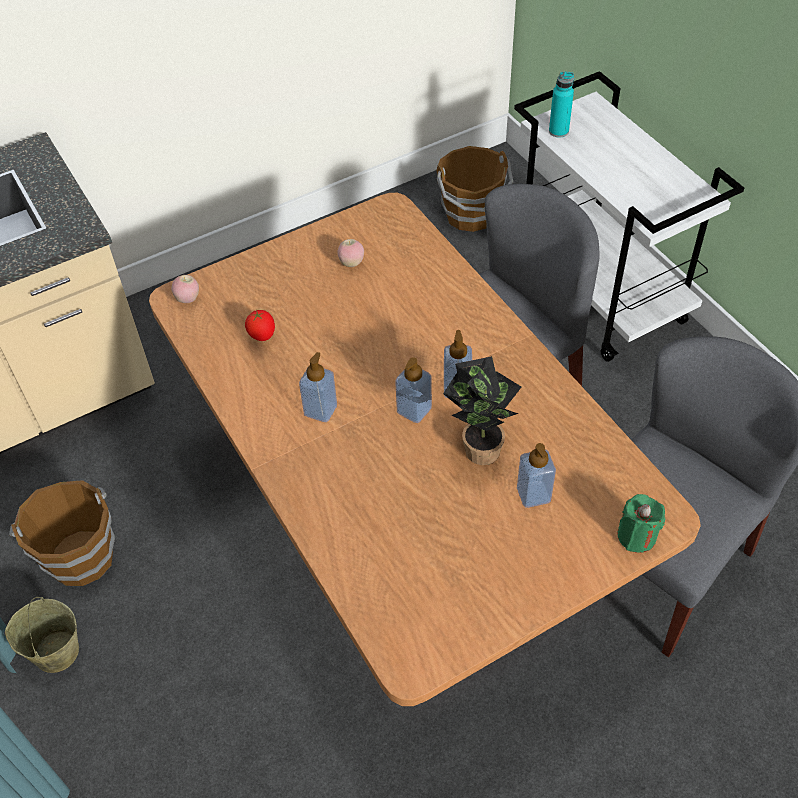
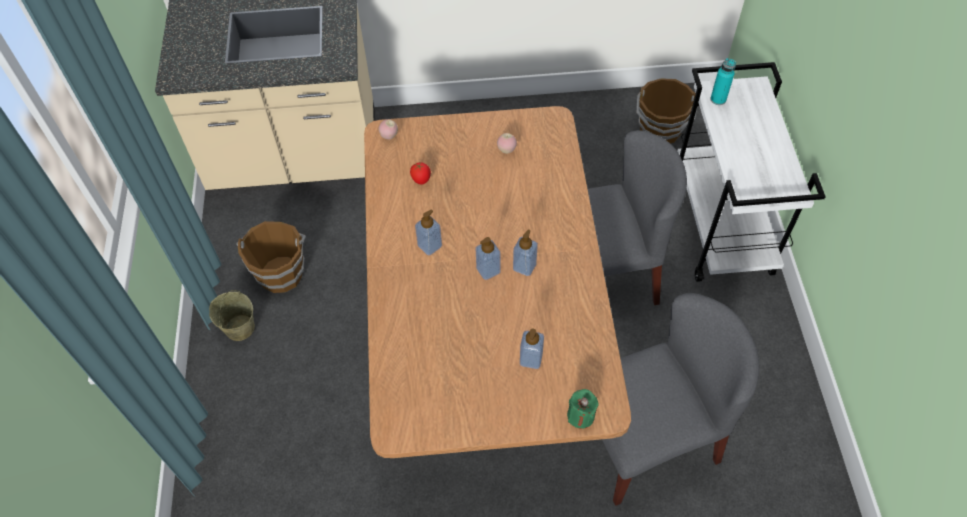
camera: 25 degrees right, 5 degrees up
potted plant [443,356,521,465] -> none

